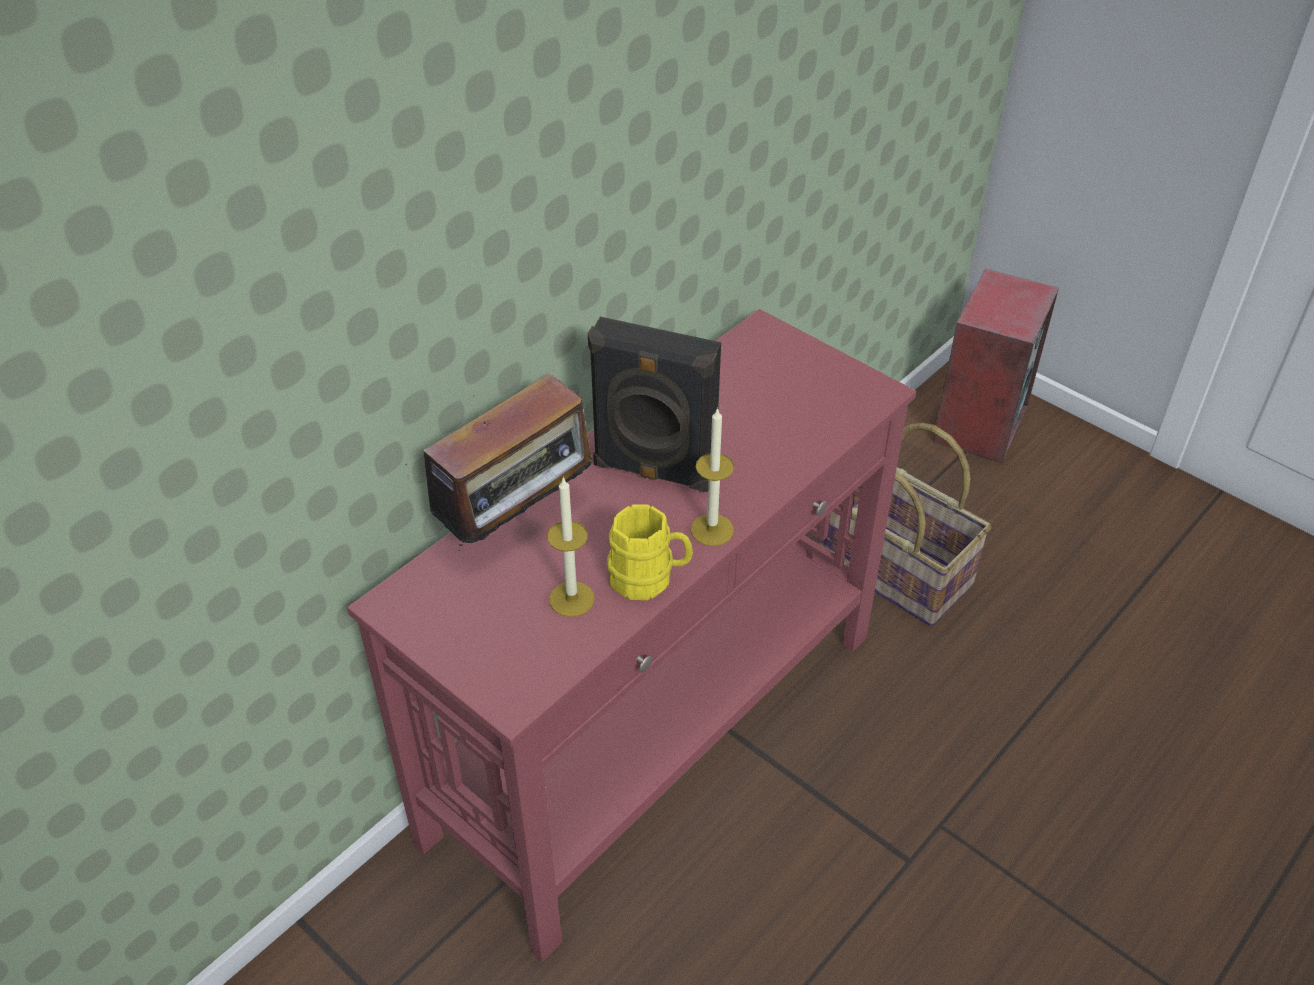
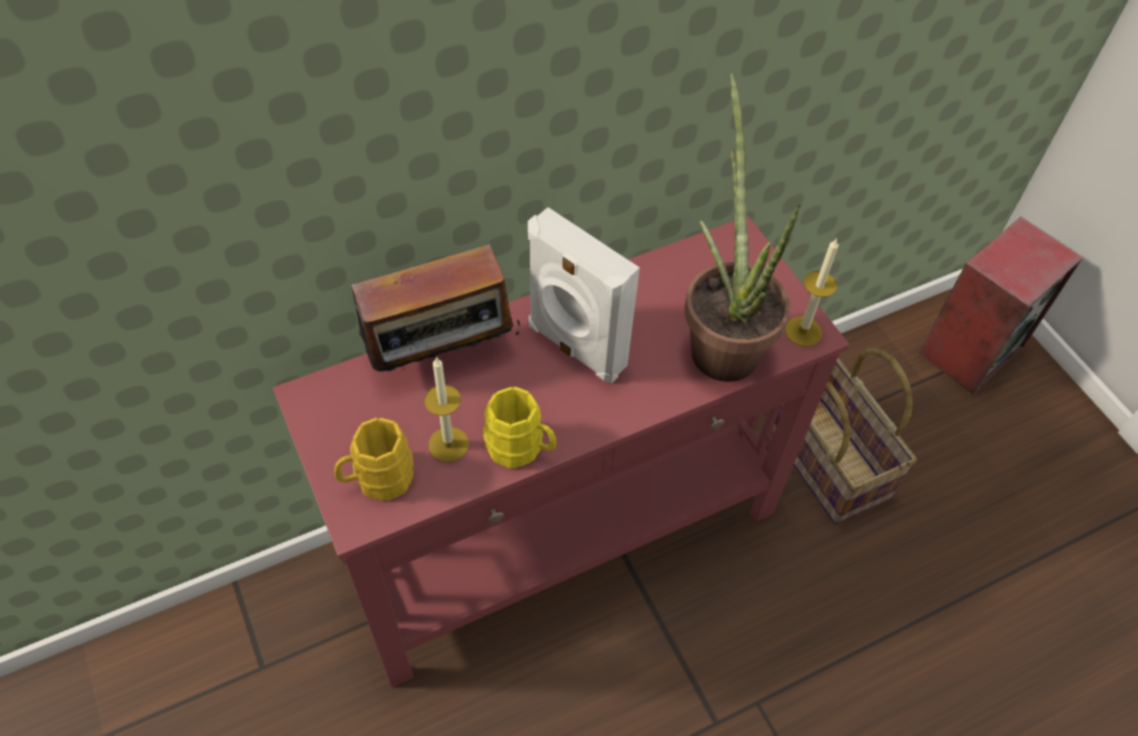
camera: 20 degrees right, 10 degrees up
black speaker [588,317,721,492] -> white speaker [528,207,640,383]
candle [690,407,734,546] -> candle moved to [785,238,838,347]
none -> yellow mug [334,418,414,501]
none -> potted plant [684,73,801,382]

